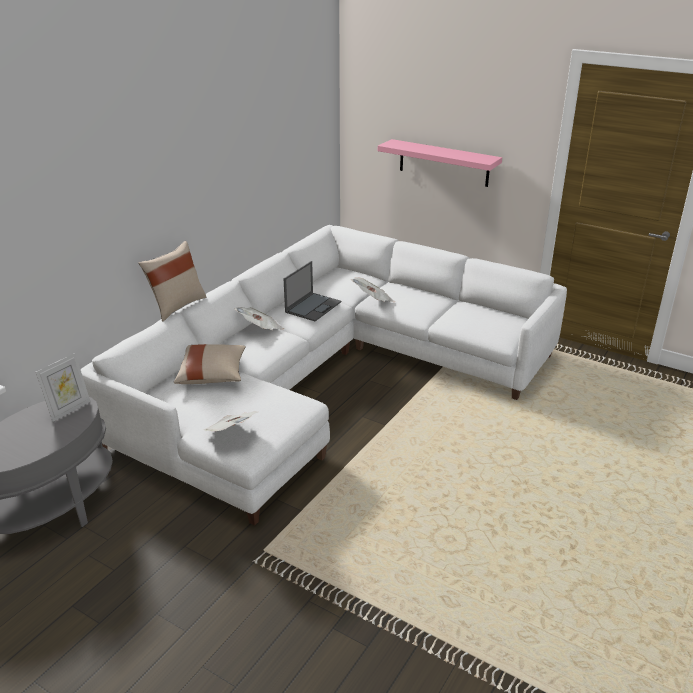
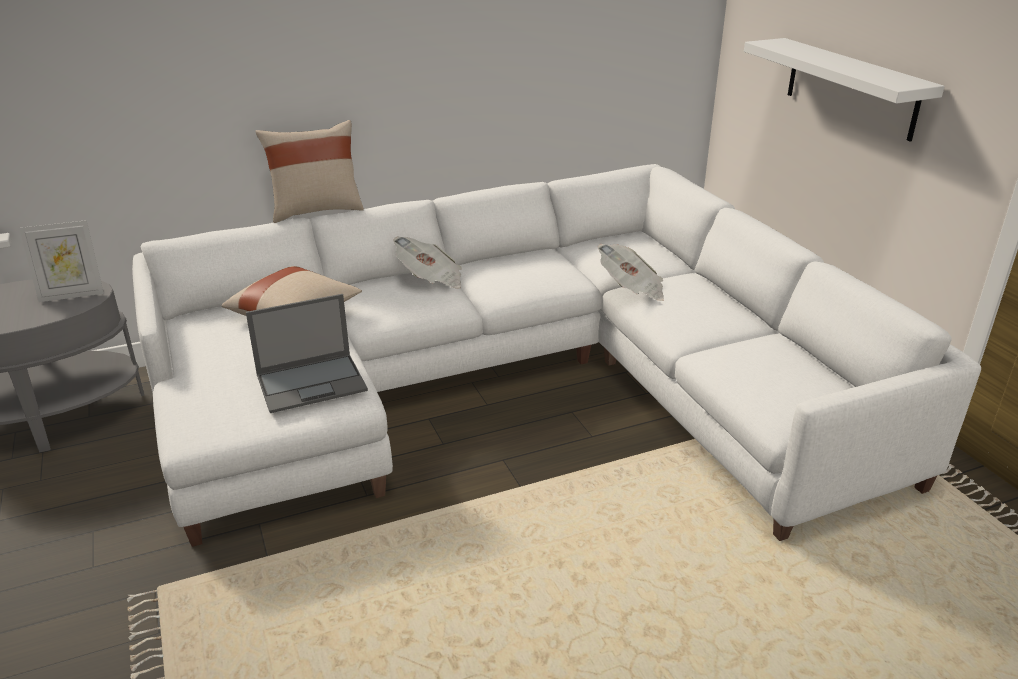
camera: 35 degrees right, 0 degrees up
newspaper [203,411,258,431] -> none
laptop [283,261,341,321] -> laptop moved to [246,294,368,413]
pink shelf [378,139,502,187] -> white shelf [744,38,945,142]

